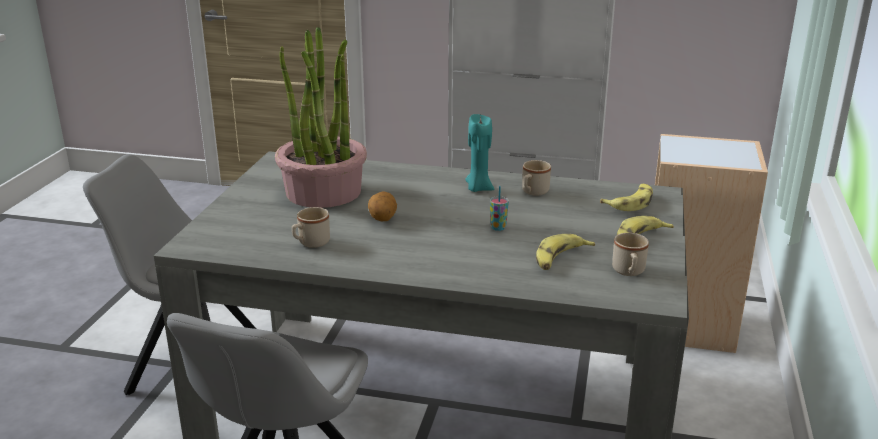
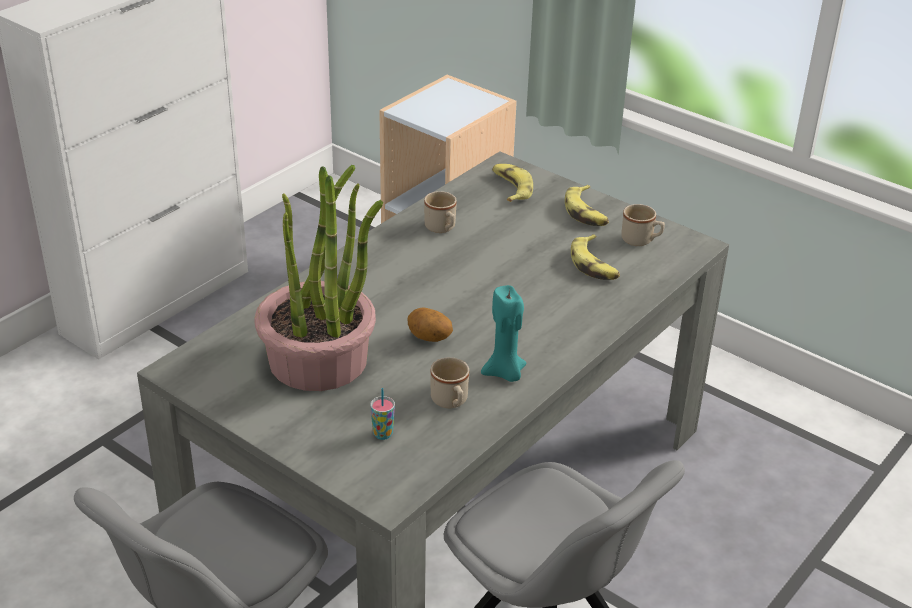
camera: 65 degrees left, 10 degrees up
turquoise candle [465,114,494,192] -> turquoise candle moved to [481,285,526,382]
cup [490,186,509,231] -> cup moved to [370,388,395,440]

